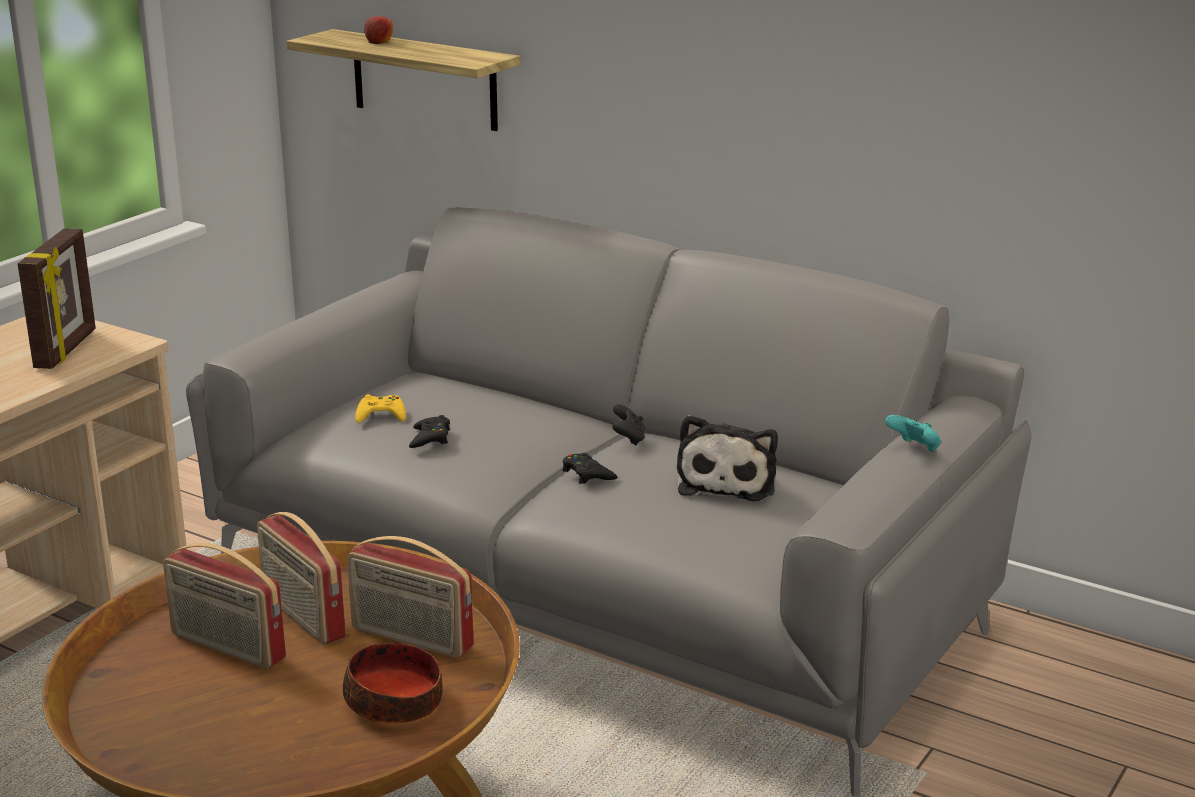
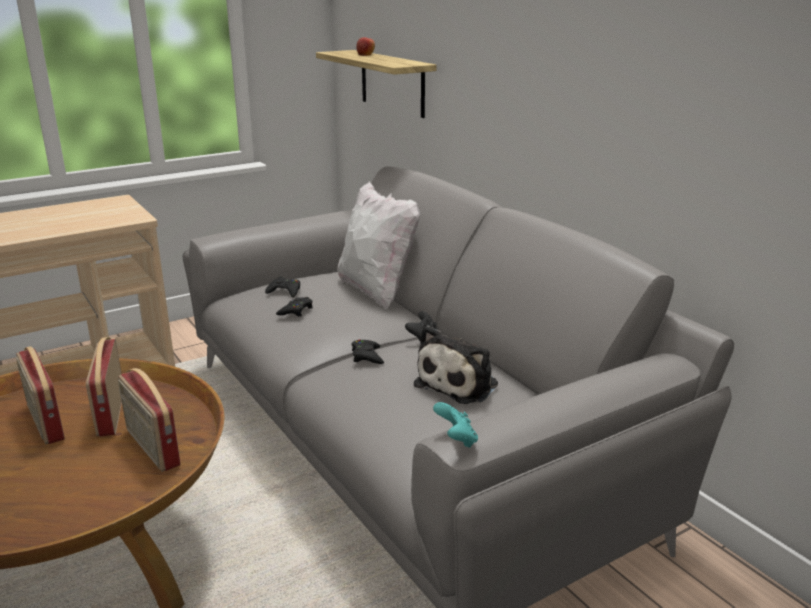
camera: 25 degrees right, 0 degrees up
picture frame [18,228,96,369] -> none
bowl [343,643,443,724] -> none
yellow game controller [355,395,406,423] -> black game controller [265,276,300,298]
turquoise game controller [885,415,941,452] -> turquoise game controller moved to [433,402,478,448]
none -> white pillow [337,181,420,309]

